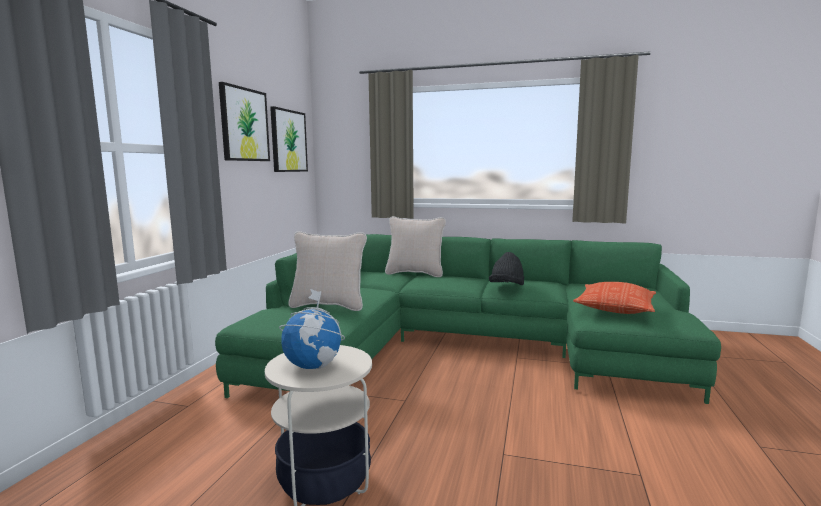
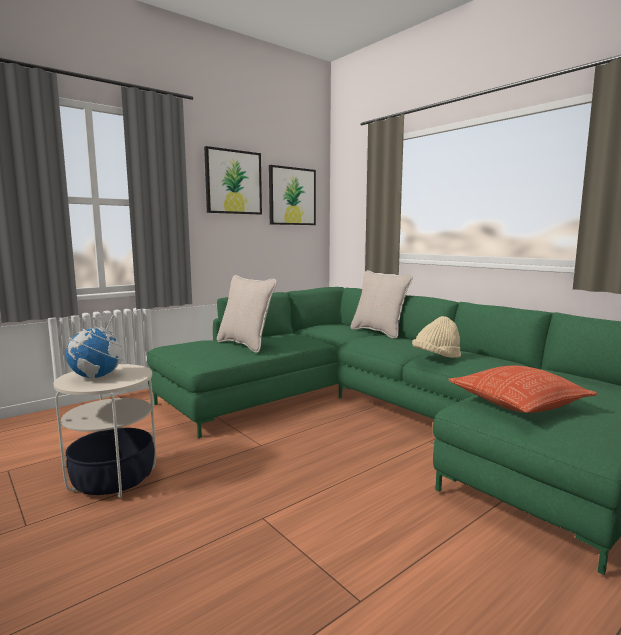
camera: 35 degrees right, 0 degrees up
black hat [489,252,524,285] -> beige hat [412,316,461,358]

